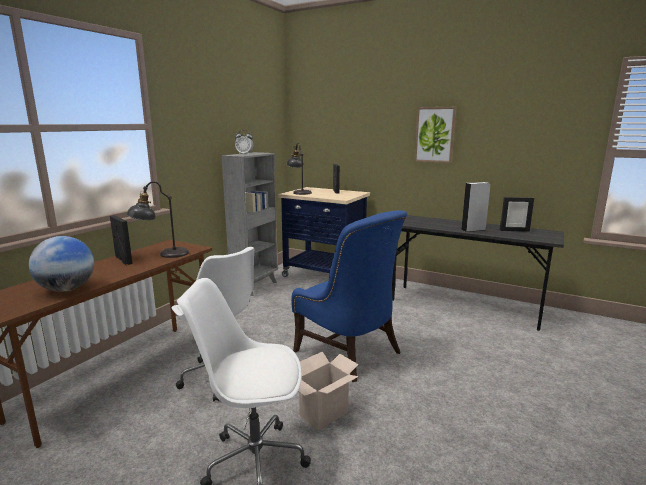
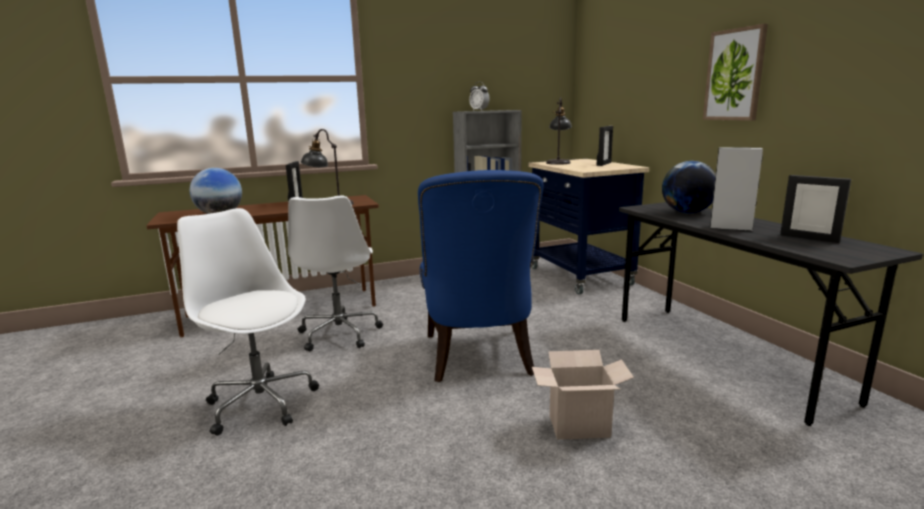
camera: 40 degrees right, 0 degrees up
cardboard box [298,352,359,430] -> cardboard box moved to [532,350,634,440]
none -> globe [662,161,716,213]

